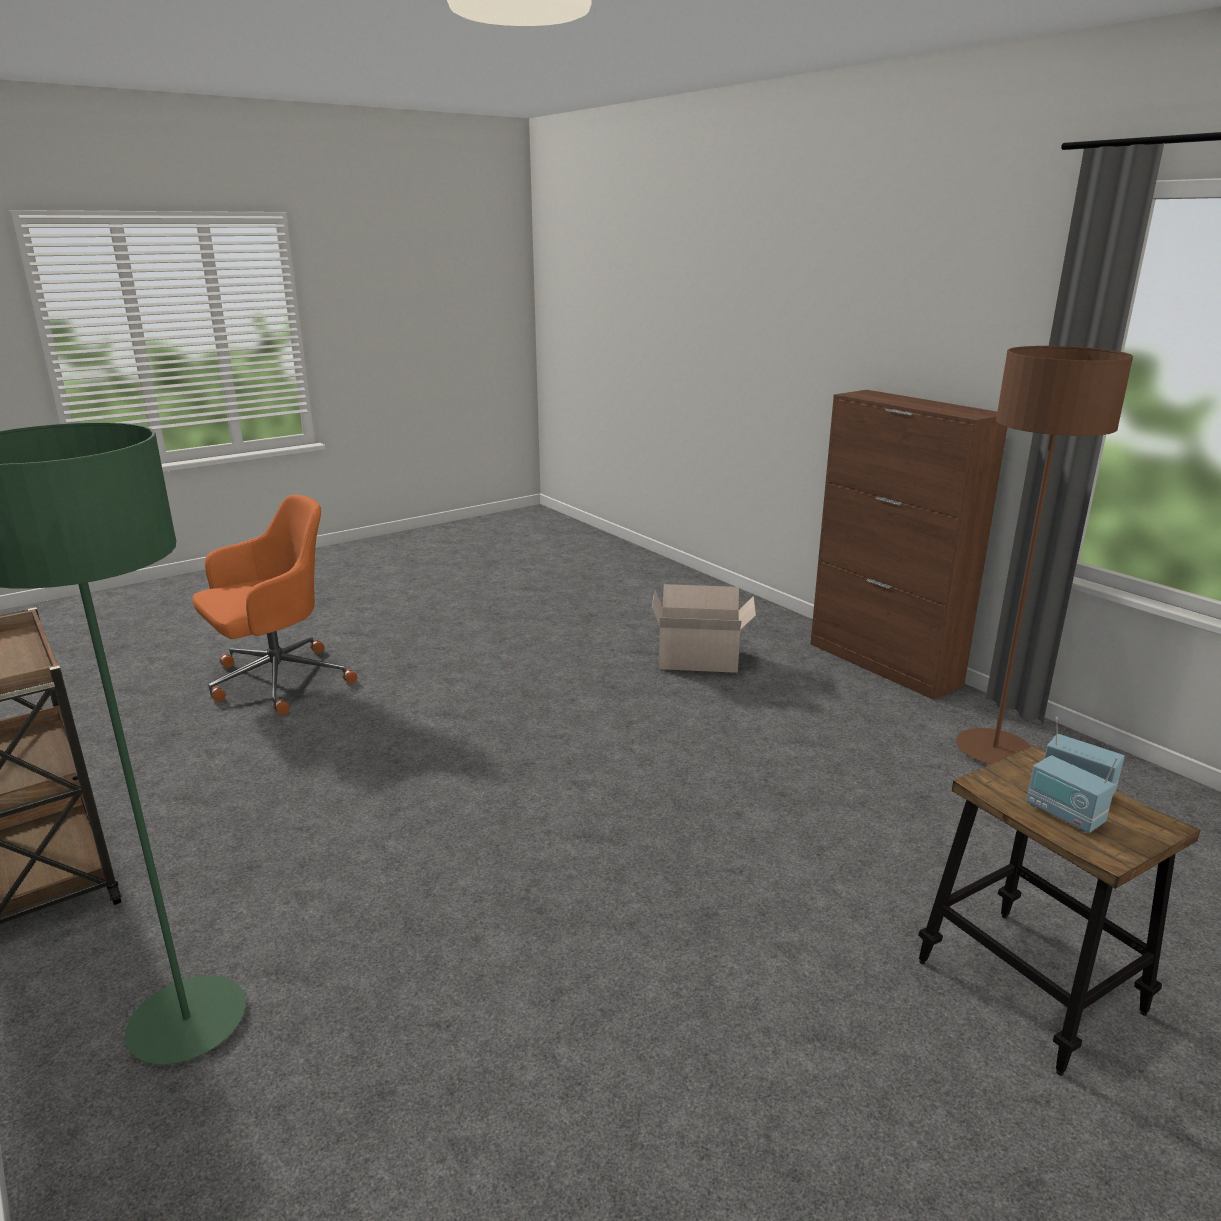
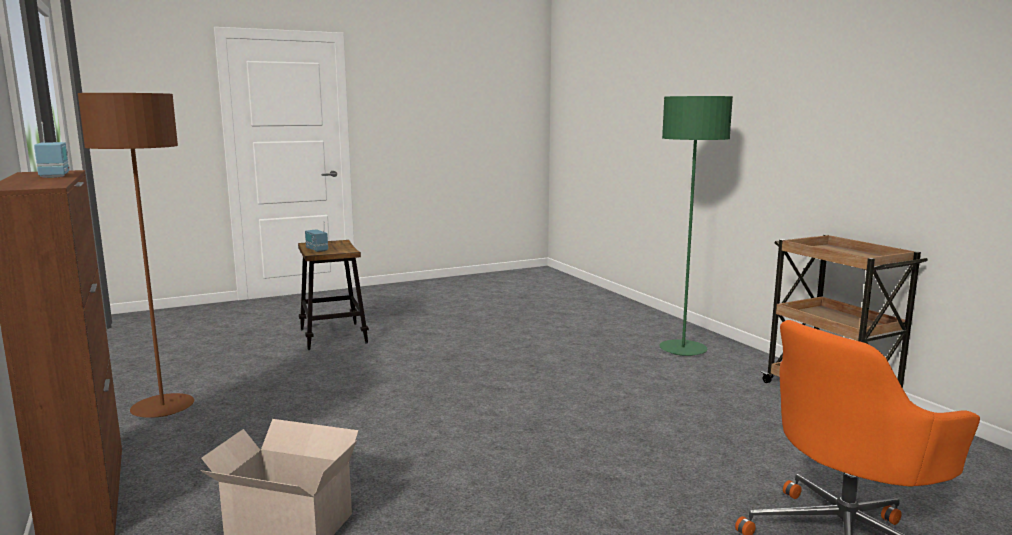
camera: 170 degrees left, 10 degrees down
radio [1026,755,1118,833] -> radio moved to [34,122,70,178]

